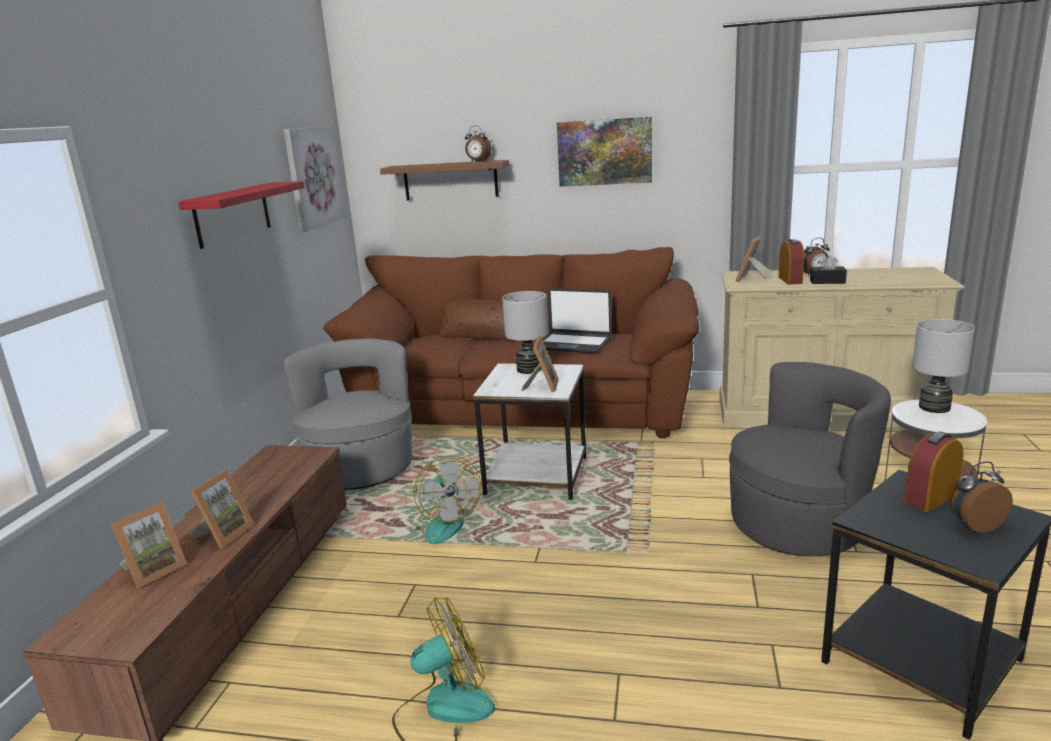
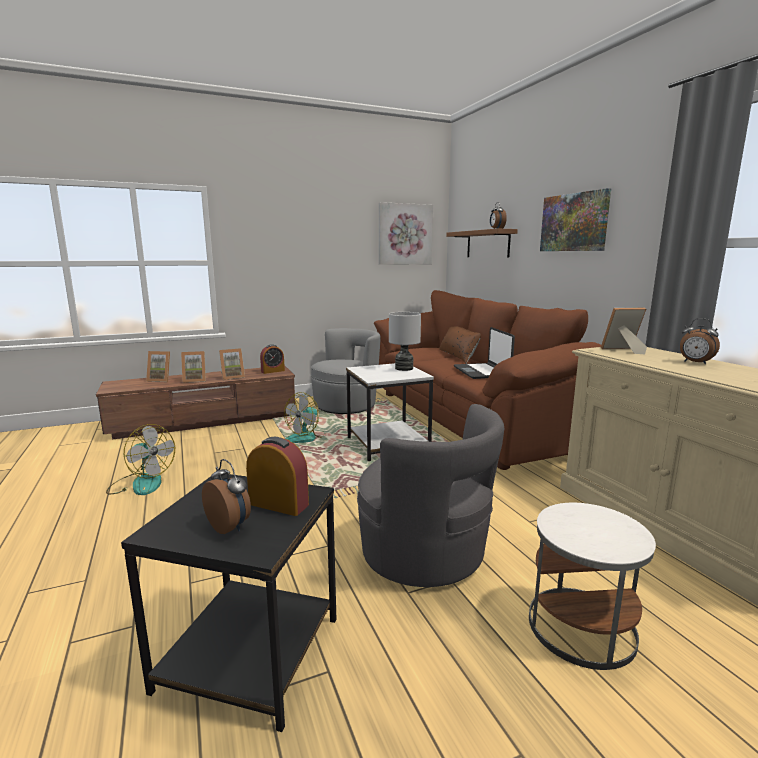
camera: 55 degrees right, 5 degrees down
red shelf [178,181,304,249] -> none
picture frame [521,336,559,392] -> picture frame moved to [219,348,245,380]
alarm clock [779,239,804,285] -> alarm clock moved to [260,344,285,374]
black tissue box [810,256,847,284] -> none
grey table lamp [912,319,975,413] -> none

